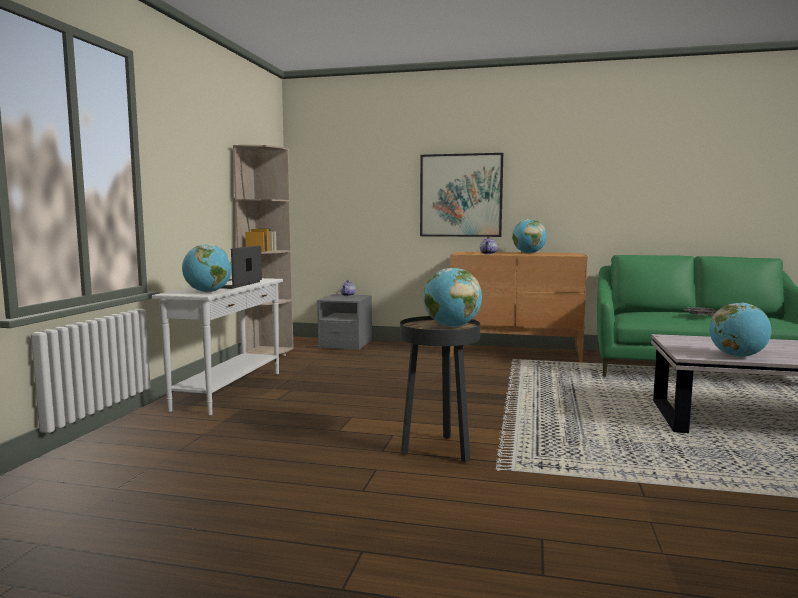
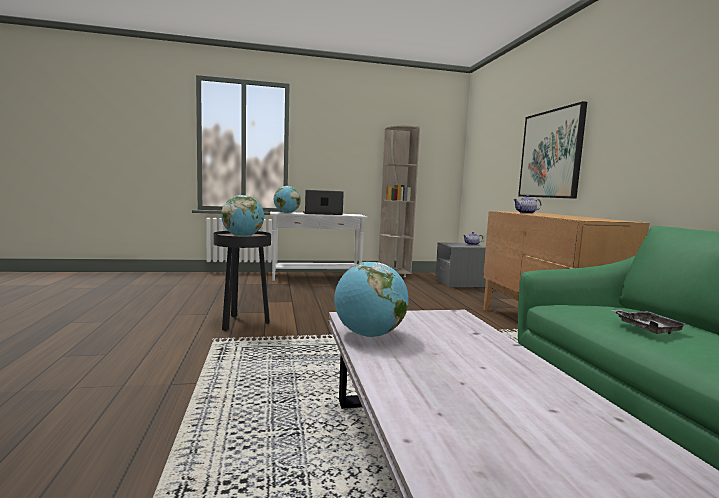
camera: 65 degrees right, 0 degrees up
globe [512,219,547,254] -> none

